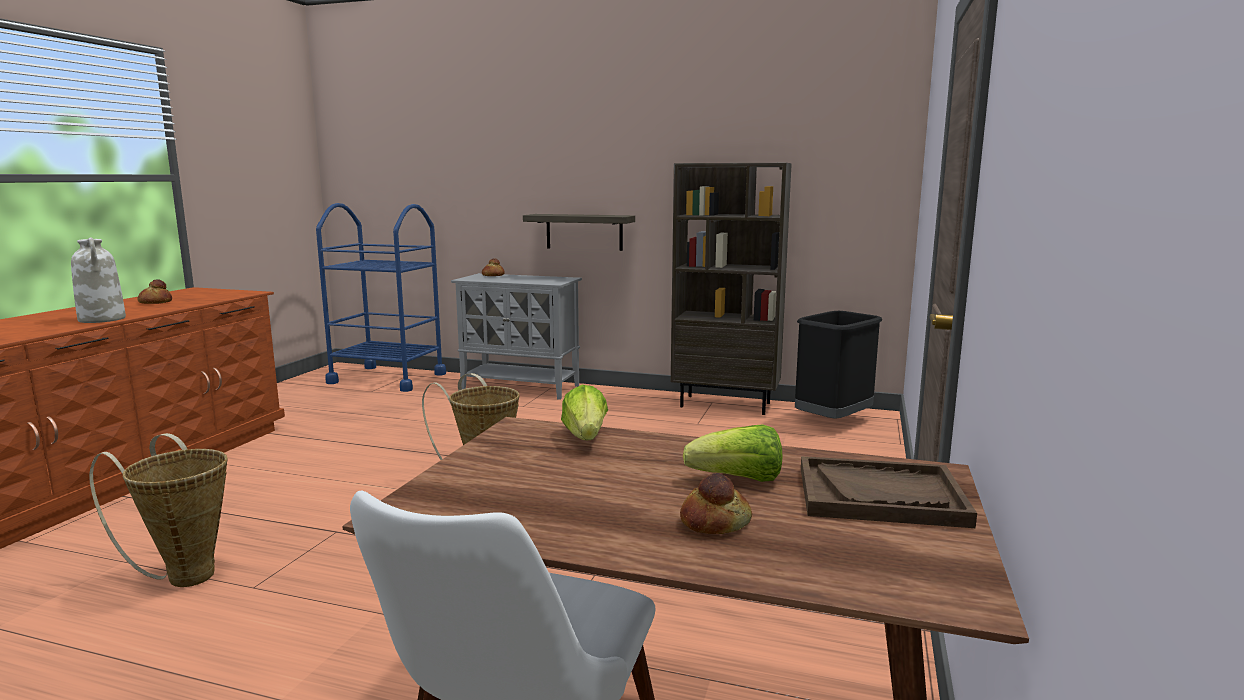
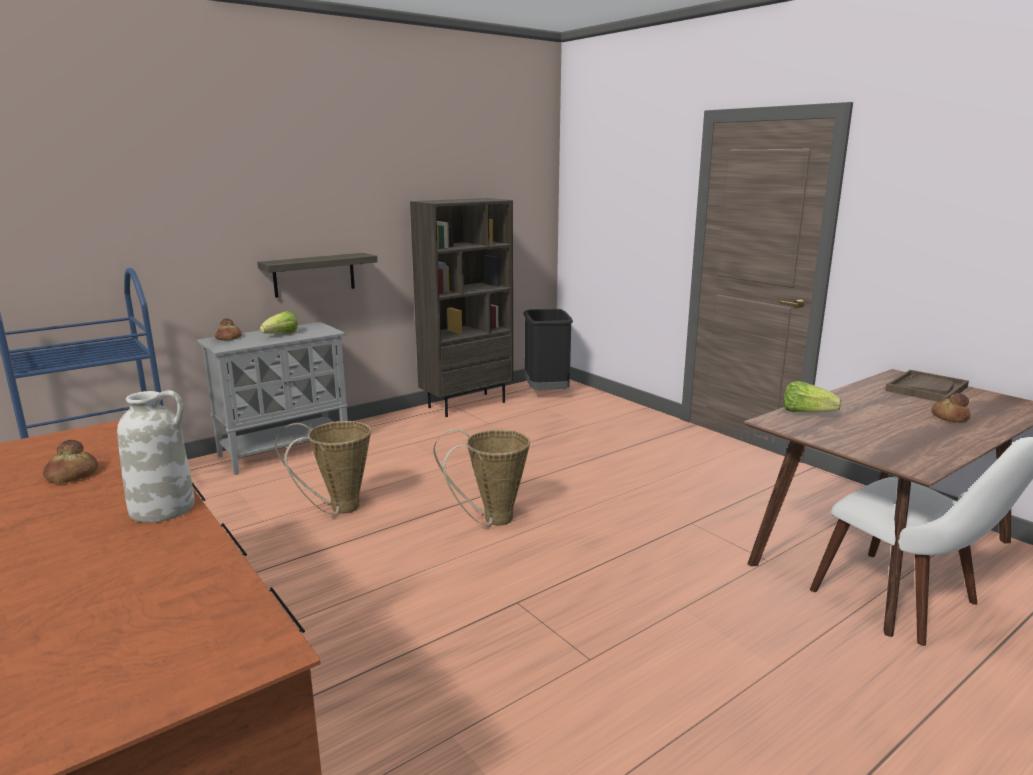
camera: 55 degrees left, 5 degrees up
basket [89,433,228,587] -> basket moved to [274,421,371,515]
lettuce [683,424,782,482] -> lettuce moved to [260,311,298,334]

